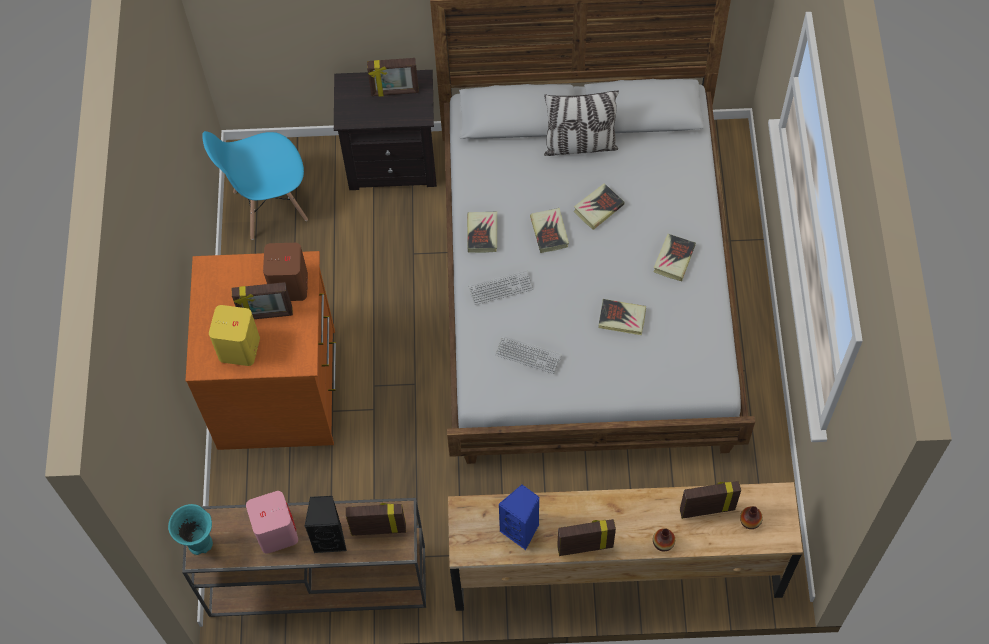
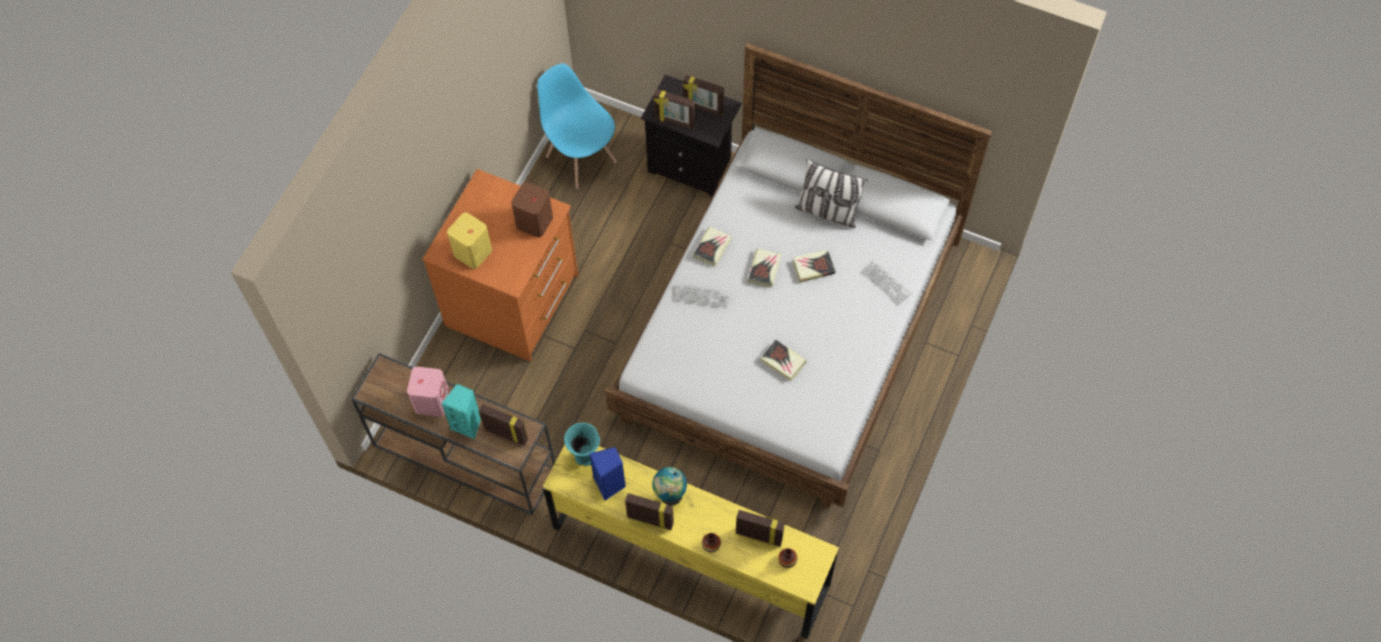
camera: 25 degrees right, 0 degrees up
turquoise vase [168,504,213,555] -> turquoise vase moved to [564,423,600,466]
blue chair [202,131,308,240] -> blue chair turned 45 degrees clockwise [537,63,617,189]
picture frame [232,282,293,319] -> picture frame moved to [654,89,695,130]
black speaker [304,496,347,553] -> turquoise speaker [441,384,481,439]
brown dresser [448,482,803,611] -> yellow dresser [543,445,839,639]
keyboard [495,335,562,374] -> keyboard moved to [861,259,912,305]
book [654,234,696,282] -> none
none -> globe [652,467,687,506]

